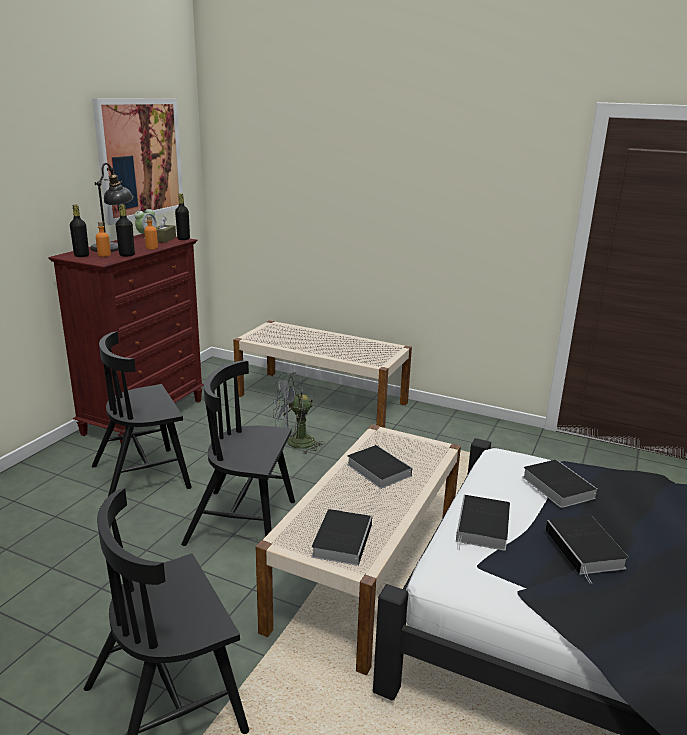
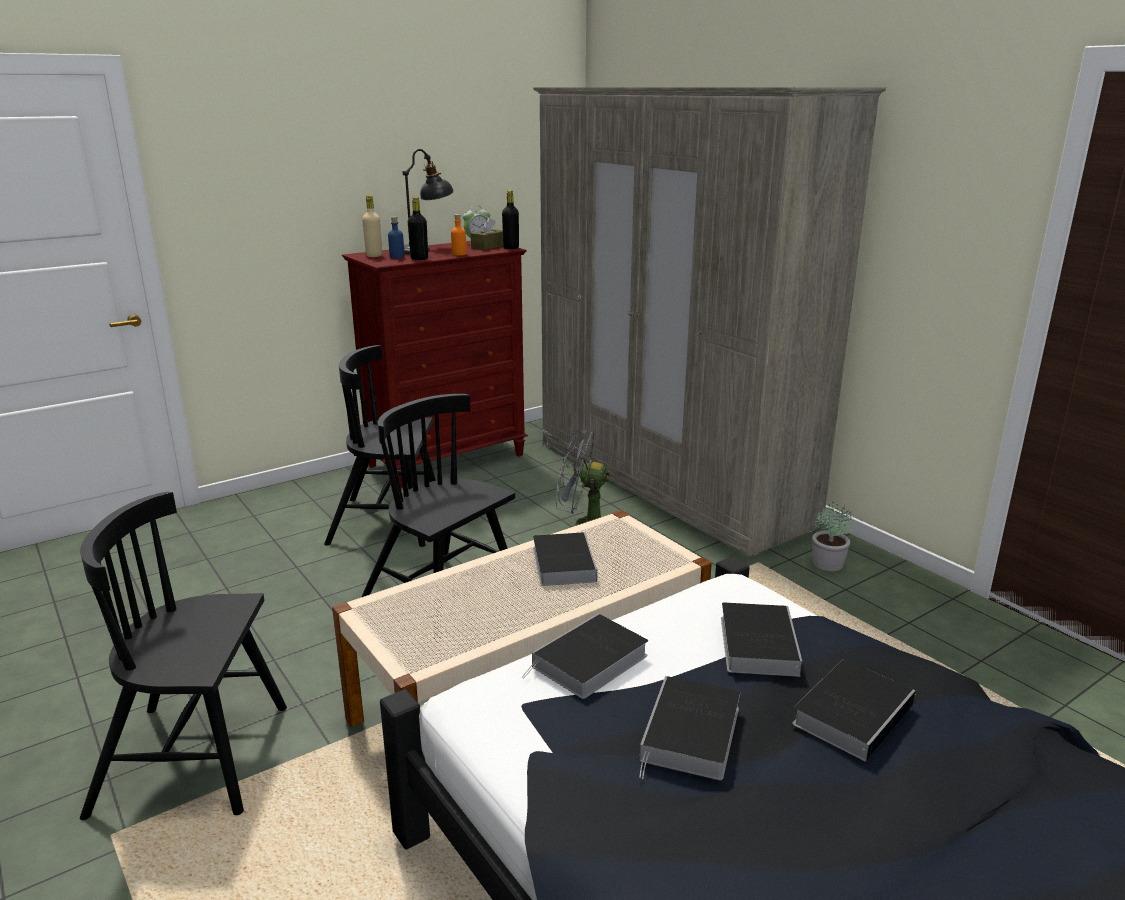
camera: 30 degrees right, 0 degrees up
black bottle [70,205,89,257] -> beige bottle [362,195,382,257]
picture [92,99,183,225] -> none
orange bottle [96,221,111,257] -> blue bottle [388,217,405,258]
beige bench [233,320,412,428] -> beige wardrobe [533,88,886,557]
book [312,509,372,566] -> book moved to [792,659,916,762]
none -> potted plant [812,502,852,571]

